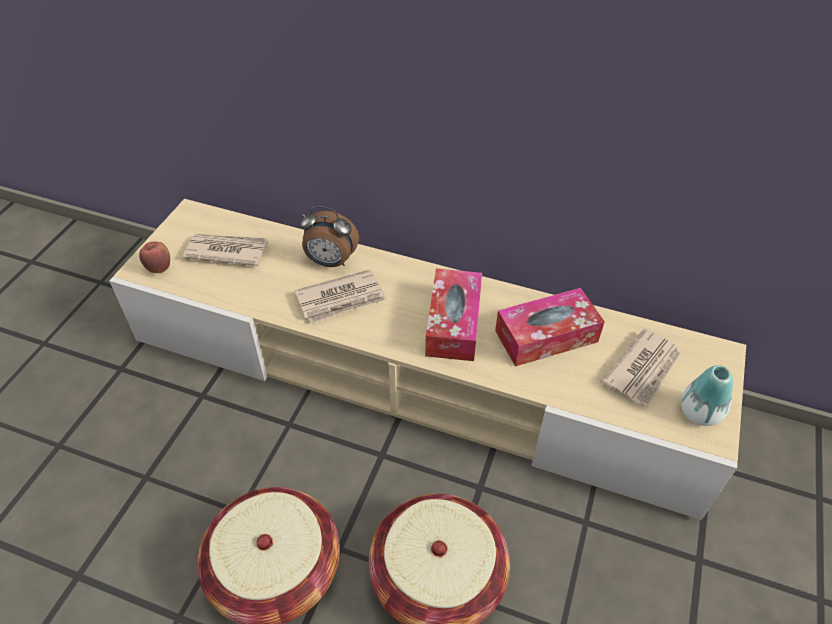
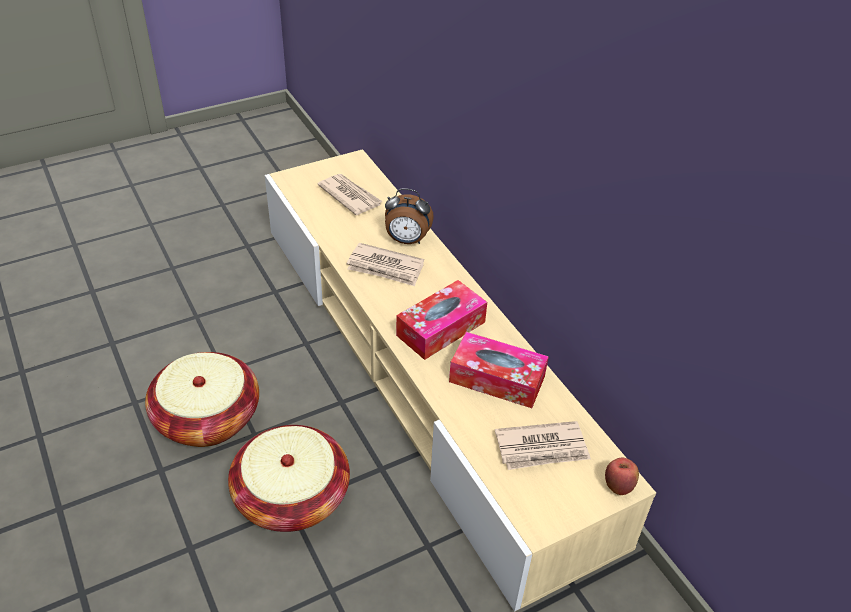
camera: 40 degrees right, 5 degrees down
apple [139,241,170,273] -> apple moved to [605,458,639,495]
alarm clock [300,206,359,267] -> alarm clock turned 45 degrees counterclockwise [385,188,434,244]
vase [681,365,733,426] -> none

